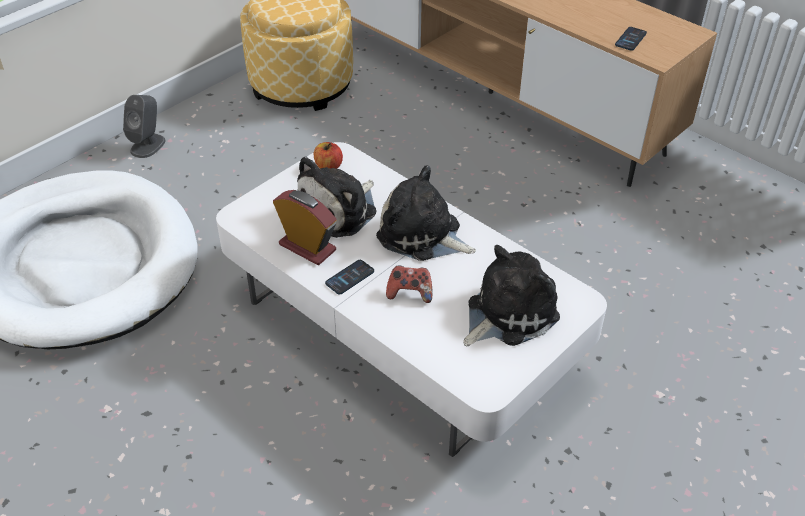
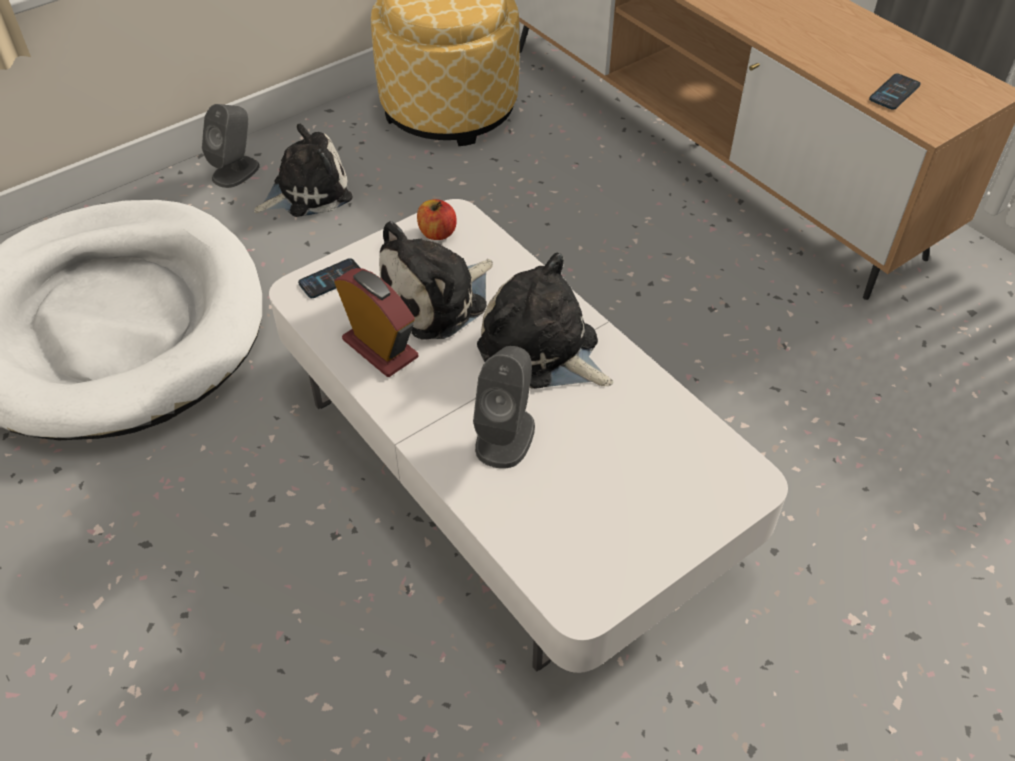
camera: 10 degrees right, 5 degrees up
phone [325,260,374,295] -> phone moved to [298,258,360,298]
game controller [386,265,432,303] -> grey speaker [473,346,535,469]
plush toy [463,245,560,346] -> plush toy moved to [254,124,353,217]

